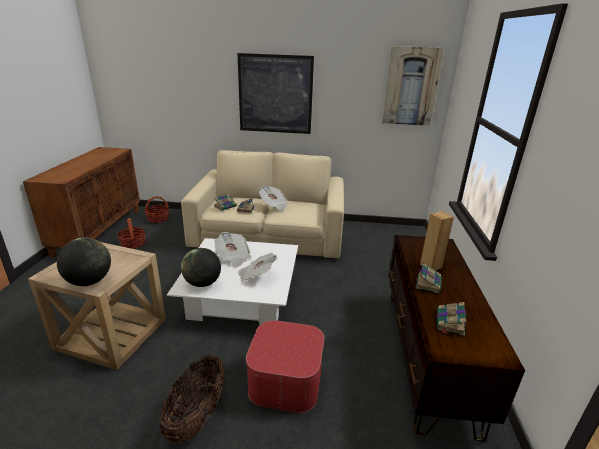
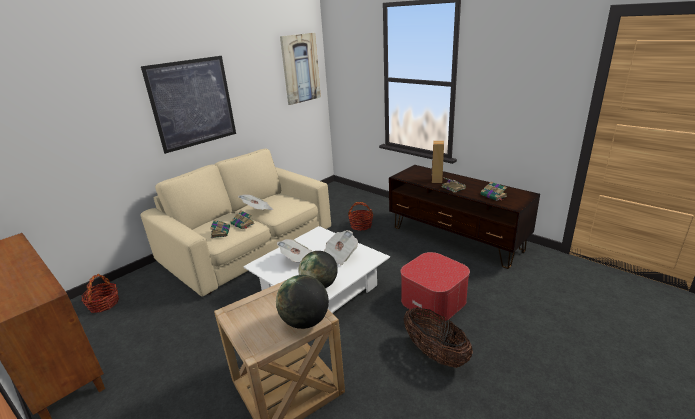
camera: 50 degrees left, 0 degrees up
basket [117,218,146,249] -> basket moved to [348,202,373,231]

